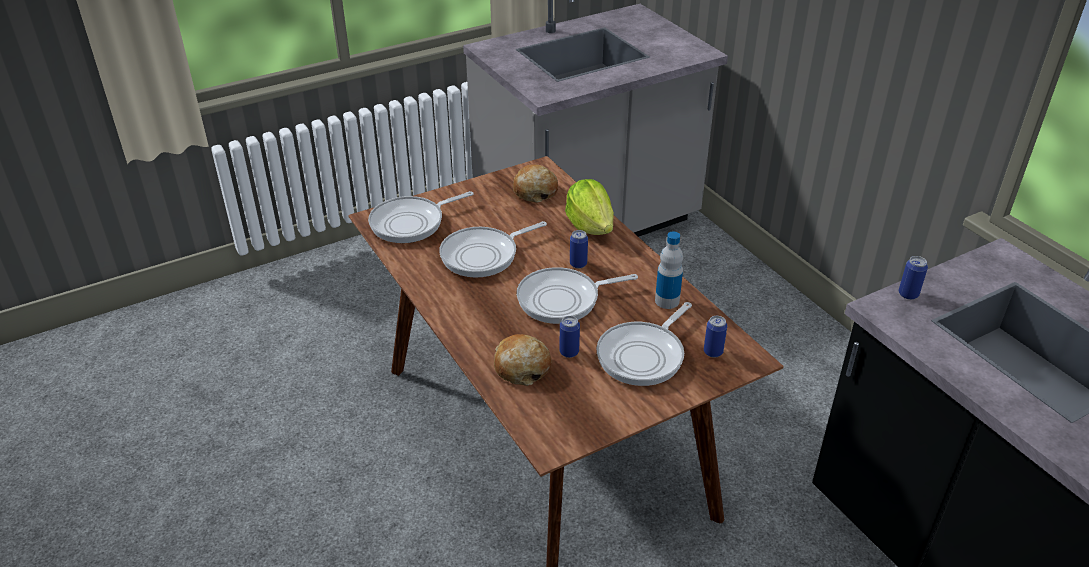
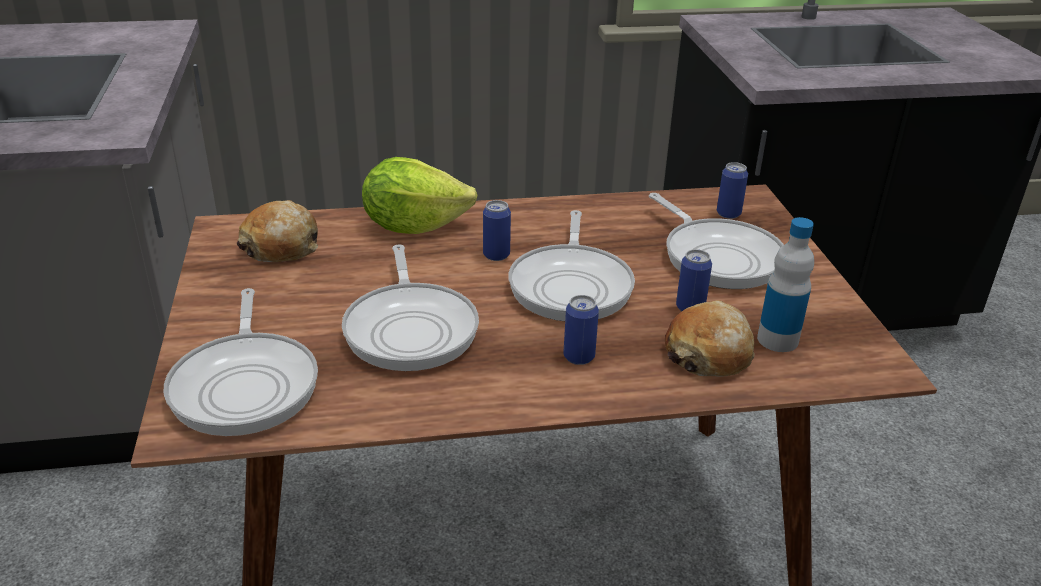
camera: 70 degrees left, 5 degrees down
bottle [655,231,683,309] -> bottle moved to [757,217,814,352]
can [899,256,928,300] -> can moved to [563,295,599,365]

